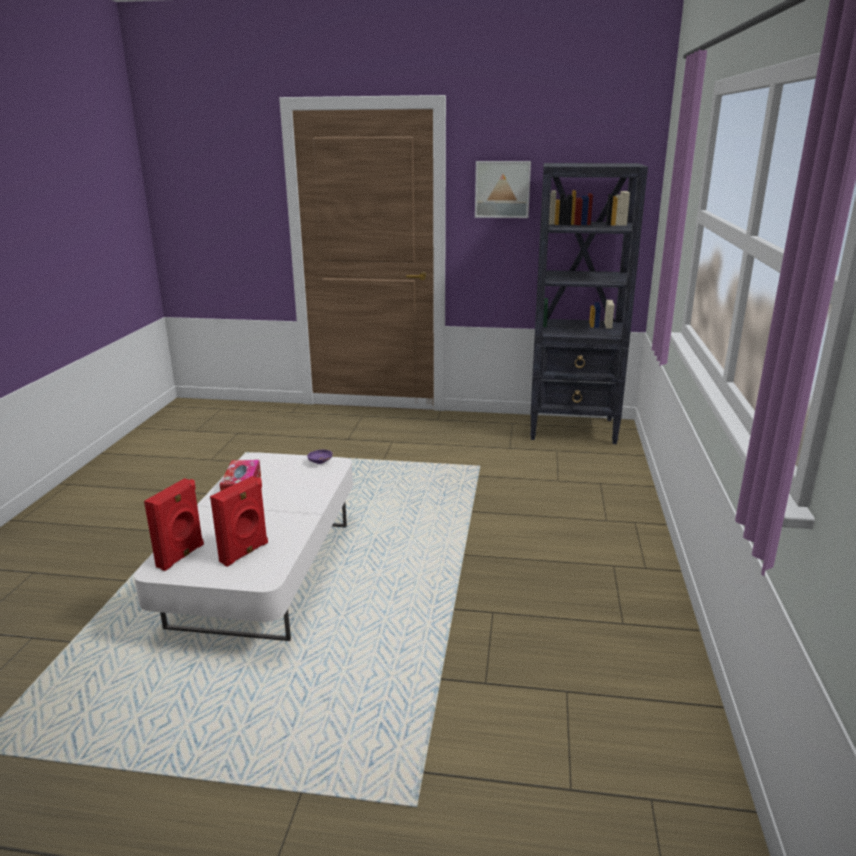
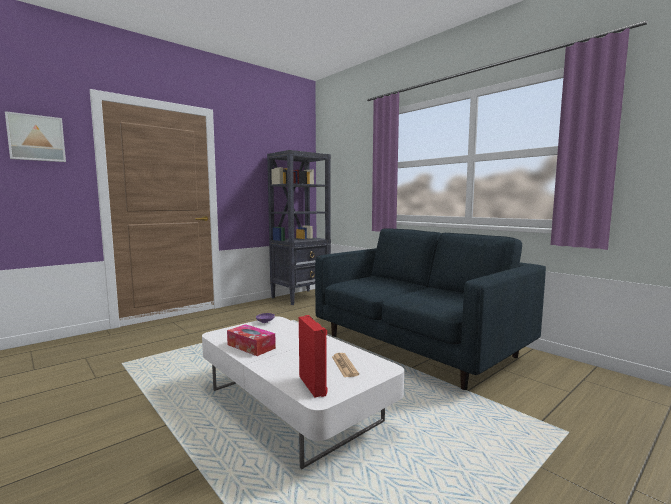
camera: 50 degrees left, 15 degrees down
red speaker [210,476,268,567] -> newspaper [332,353,359,377]
picture [475,161,531,218] -> picture moved to [5,111,66,162]
none -> blue sofa [315,228,546,390]

